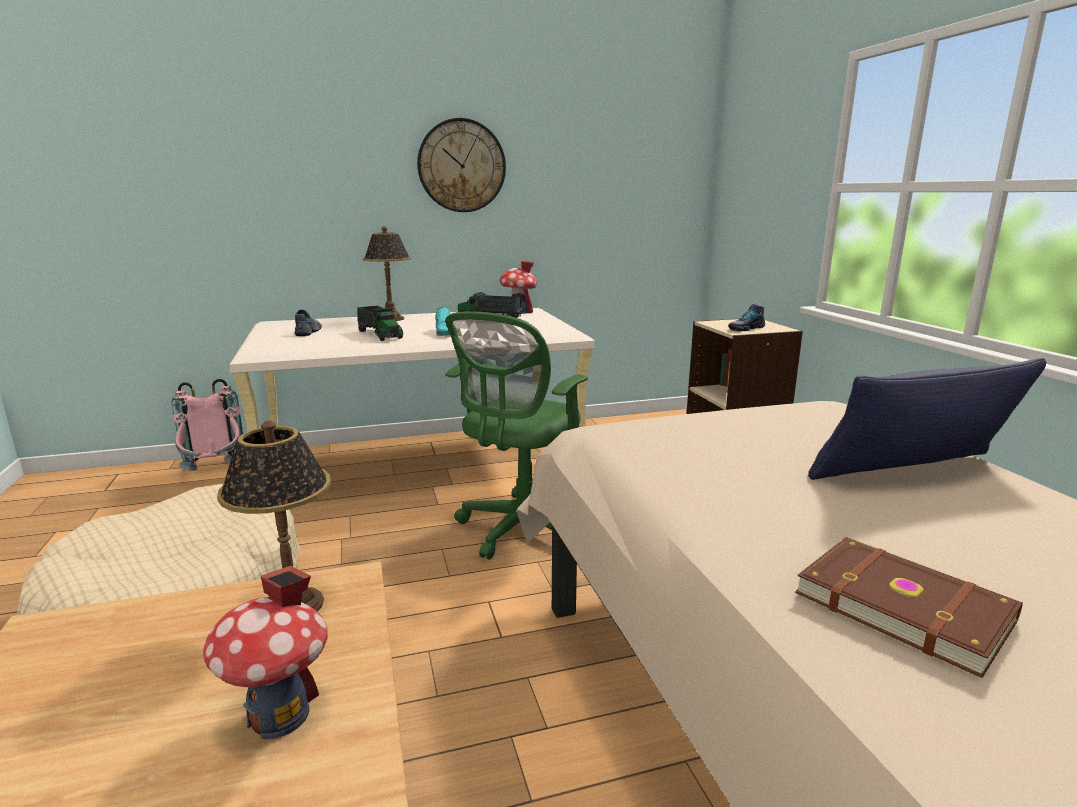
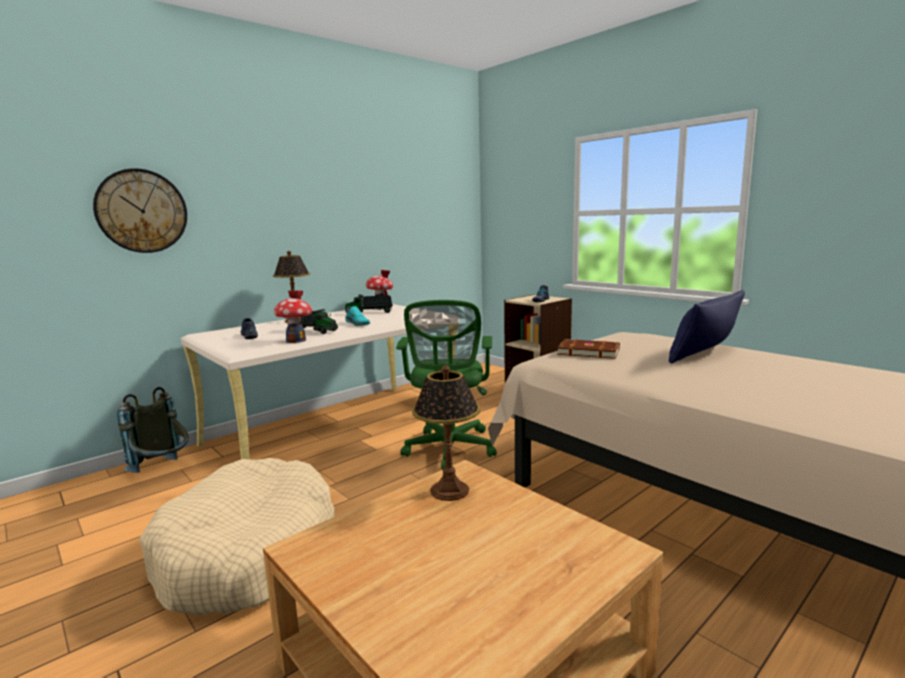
camera: 25 degrees left, 5 degrees down
pink backpack [172,379,243,471] -> grey backpack [117,387,189,473]
toy house [203,566,328,739] -> toy house moved to [274,290,313,343]
wall clock [417,118,506,212] -> wall clock moved to [93,168,187,253]
brown book [795,537,1023,678] -> brown book moved to [557,339,620,359]

